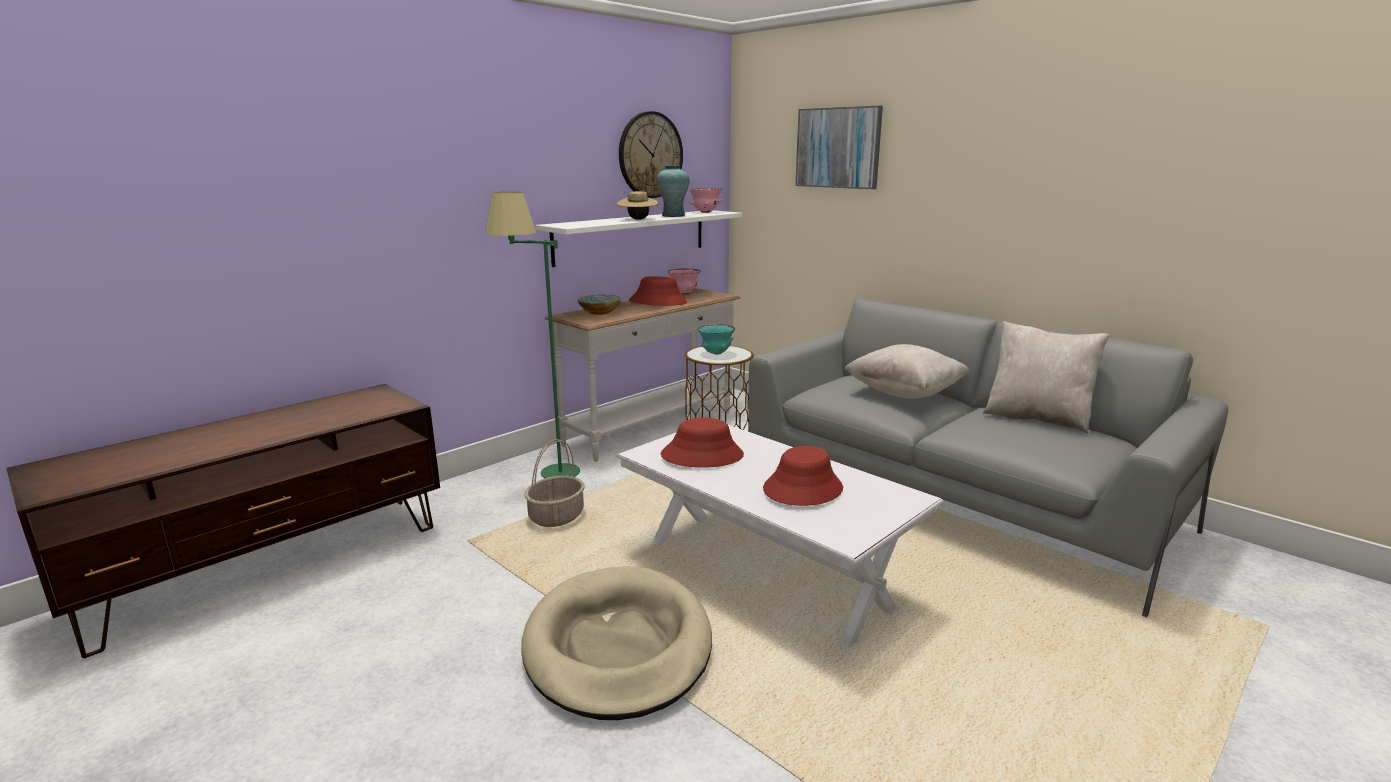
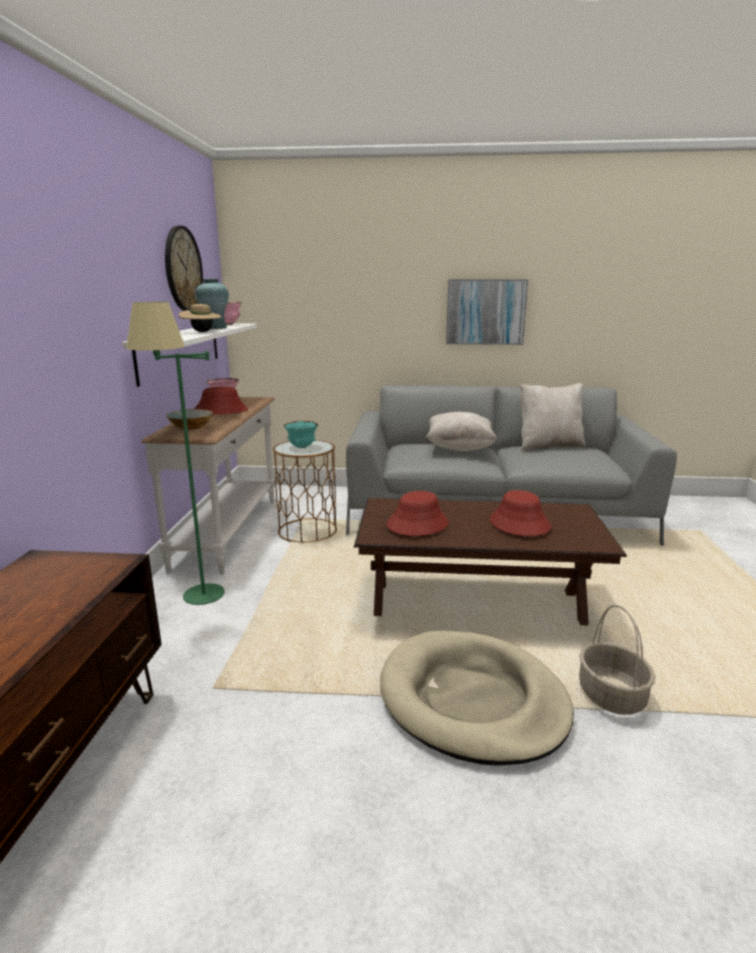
camera: 40 degrees left, 0 degrees up
basket [525,439,585,527] -> basket moved to [579,605,655,715]
white coffee table [616,424,944,648] -> brown coffee table [354,498,627,626]
picture [795,106,883,189] -> picture moved to [446,279,528,345]

